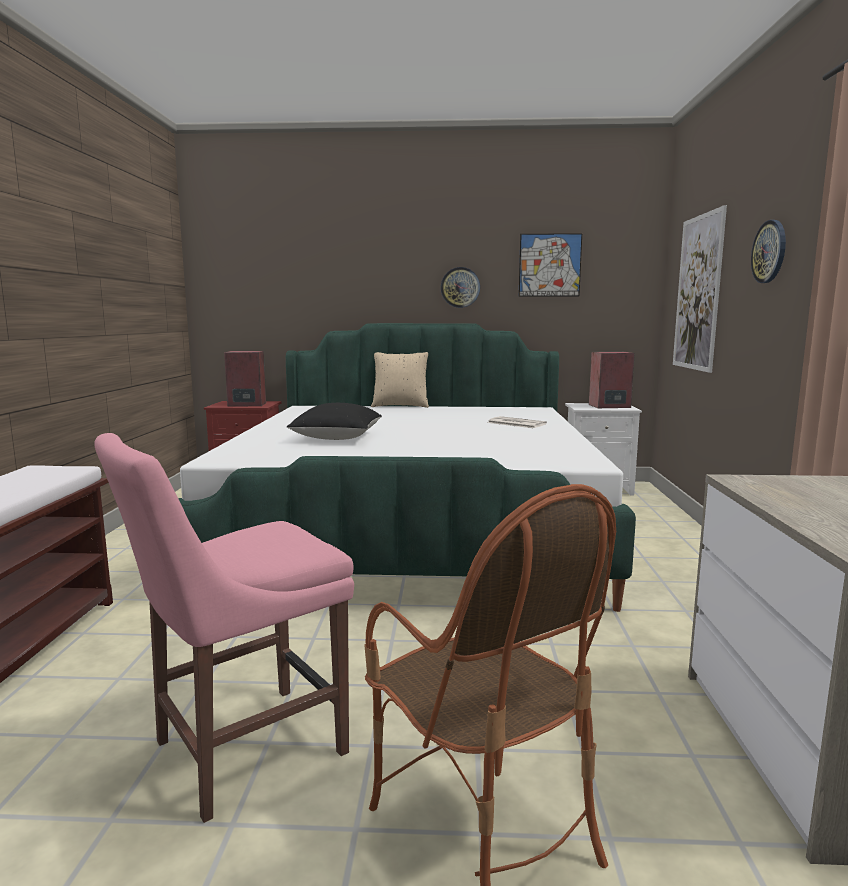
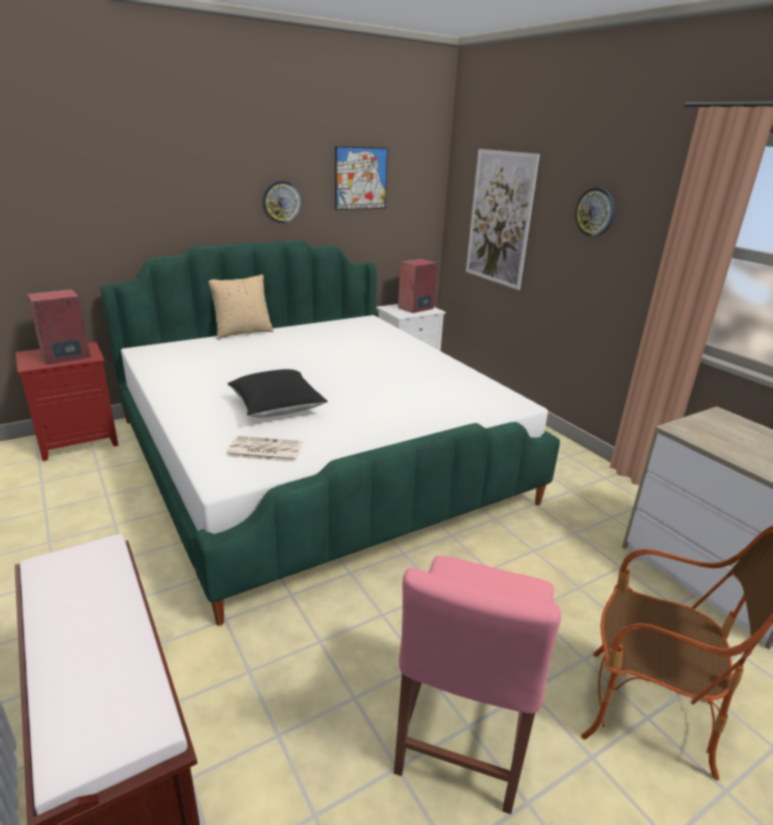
camera: 35 degrees left, 15 degrees up
newspaper [487,416,547,428] -> newspaper moved to [226,436,303,462]

